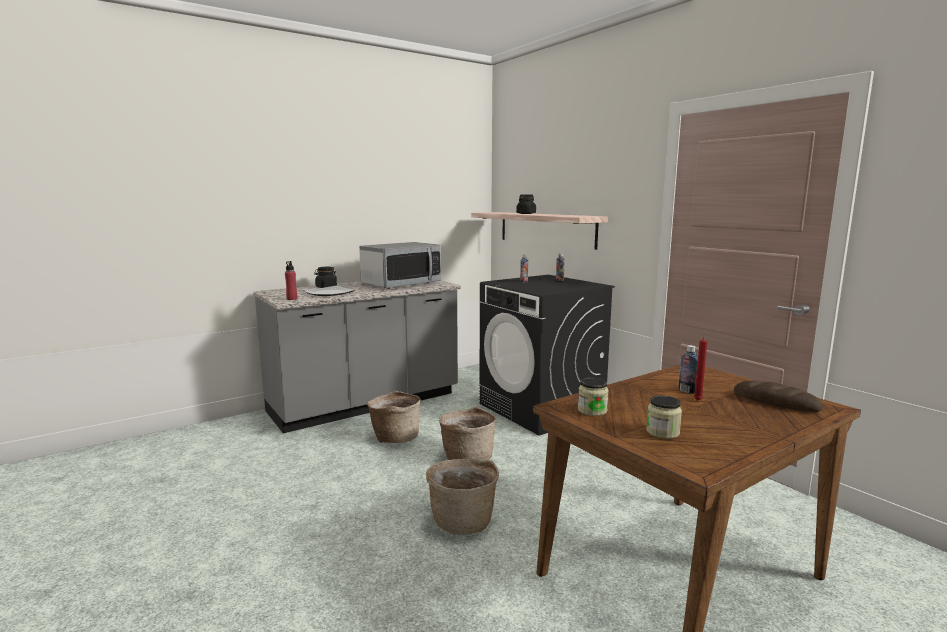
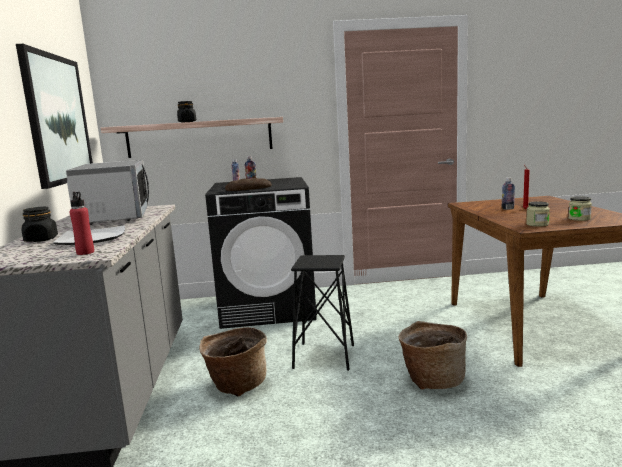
camera: 60 degrees left, 0 degrees up
basket [439,407,496,461] -> black stool [291,255,354,371]
bread [734,381,823,412] -> bread moved to [225,178,272,191]
none -> picture [16,44,93,189]

